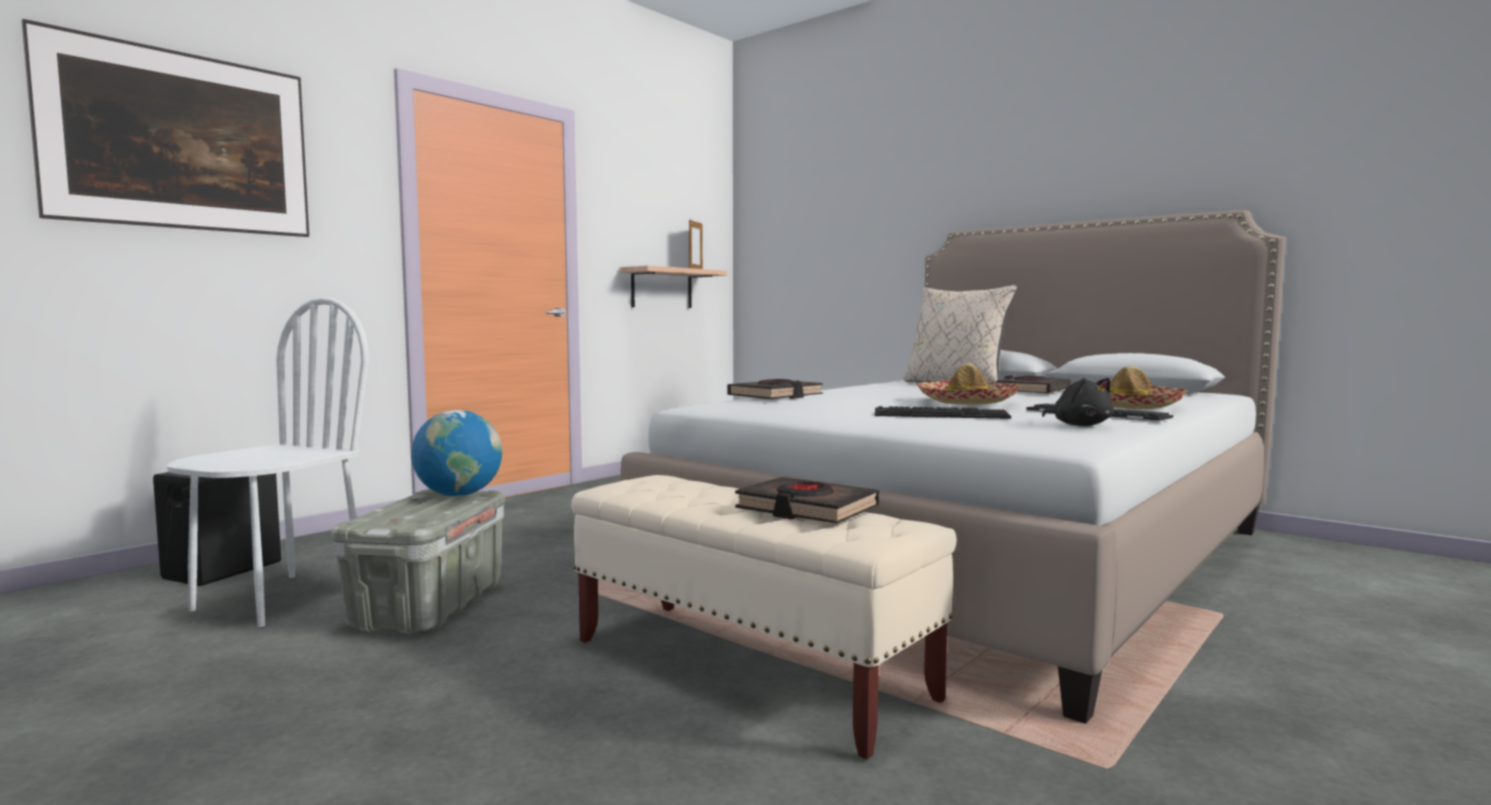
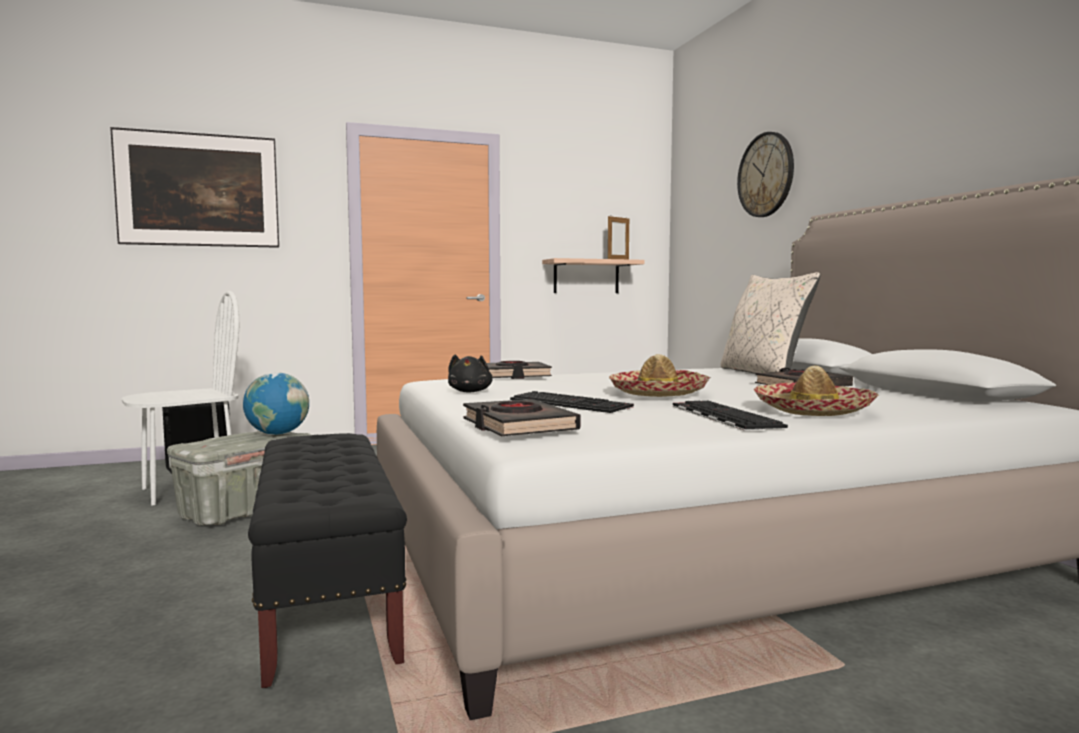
camera: 30 degrees right, 0 degrees up
beige bench [571,475,957,760] -> black bench [248,433,407,688]
black book [735,477,879,523] -> black book moved to [463,399,581,436]
black plush toy [1042,378,1113,426] -> black plush toy moved to [448,355,493,393]
none -> wall clock [737,132,794,217]

